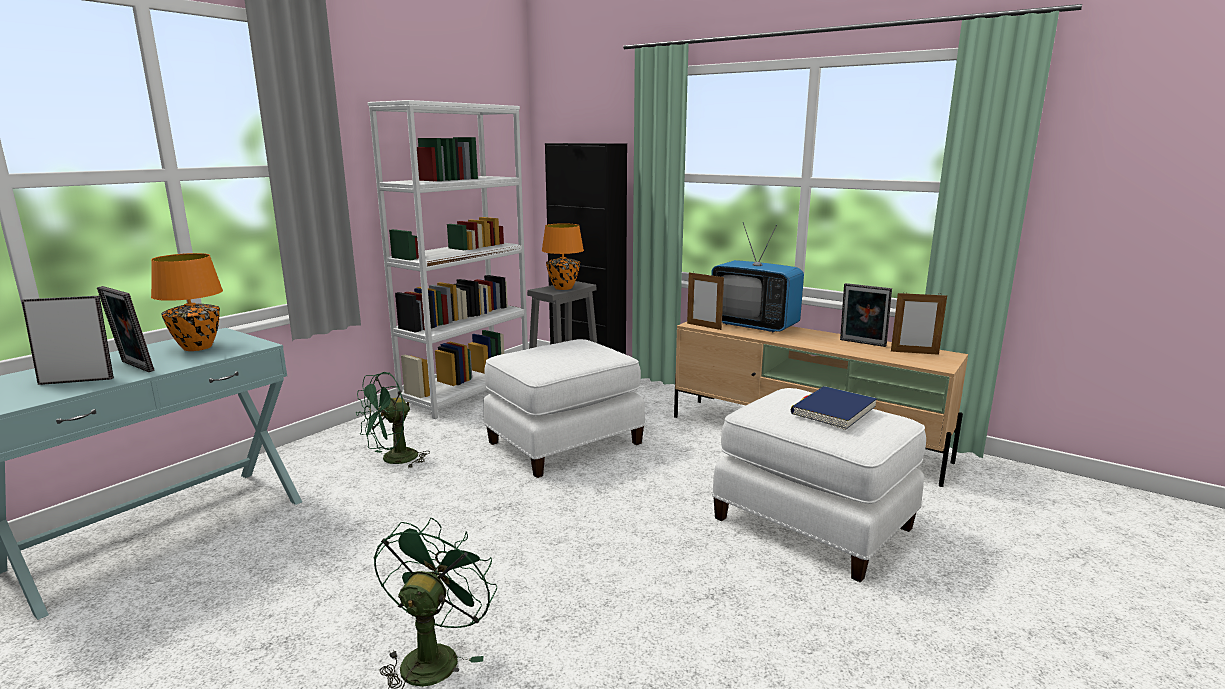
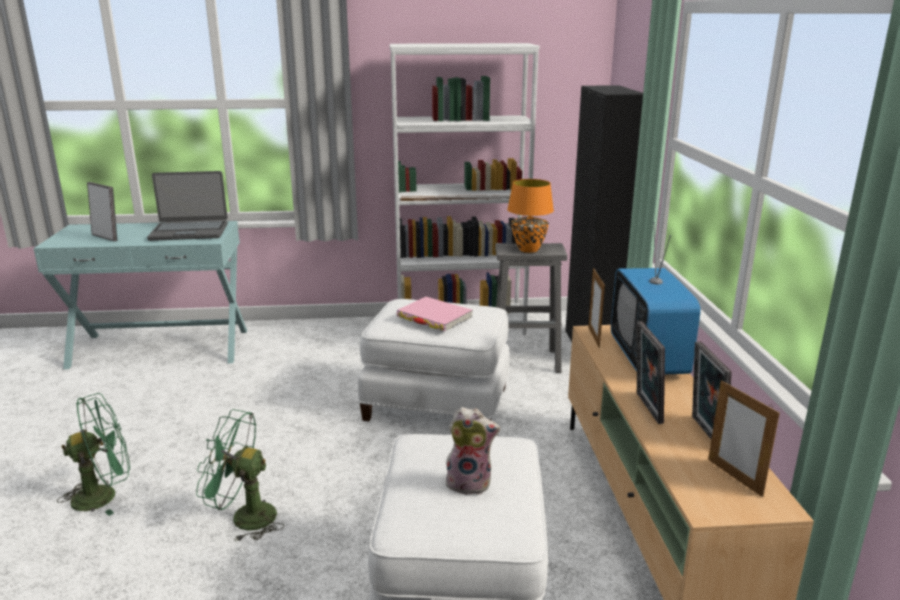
camera: 50 degrees right, 5 degrees up
picture frame [97,286,155,372] -> picture frame moved to [637,321,665,424]
orange table lamp [151,253,223,351] -> laptop [147,171,228,241]
green fan [356,372,430,468] -> green fan moved to [196,409,284,542]
blue book [790,386,877,430] -> plush toy [446,407,500,495]
none -> pink book [396,297,473,331]

